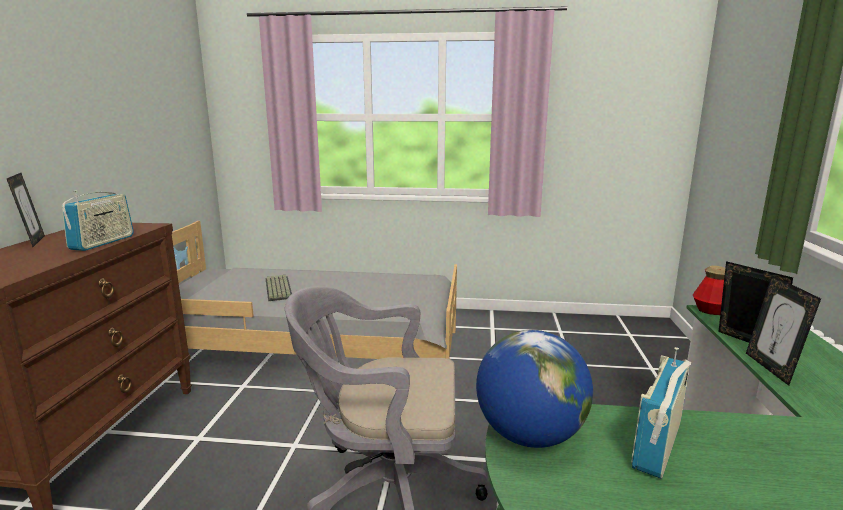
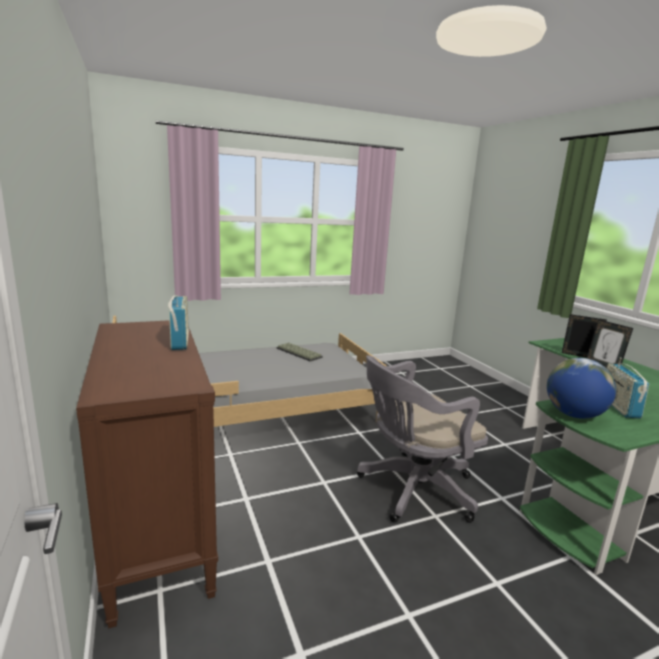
camera: 30 degrees left, 0 degrees up
picture frame [7,173,45,247] -> none
keyboard [266,275,292,301] -> keyboard moved to [276,343,323,361]
bottle [693,266,725,315] -> none

